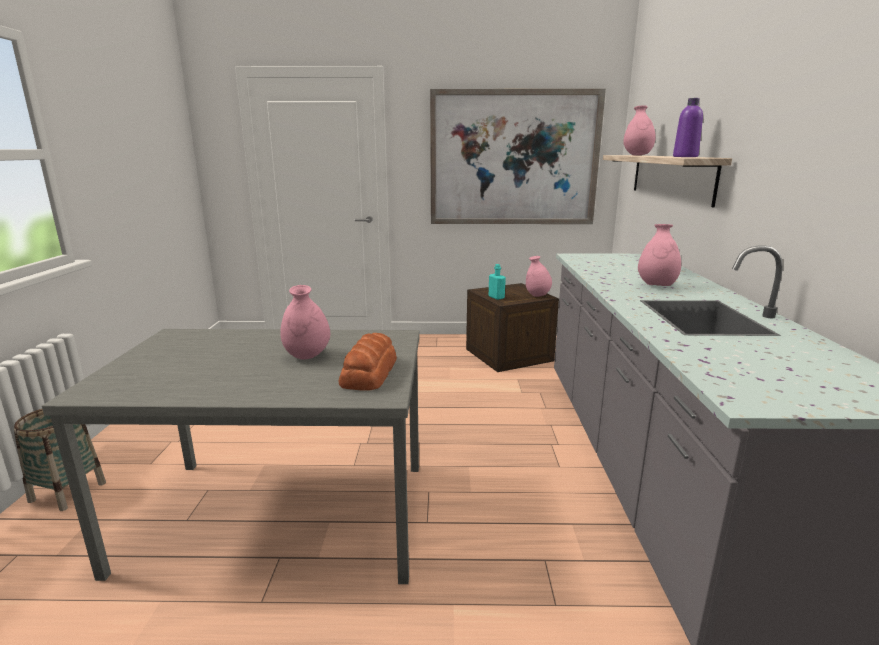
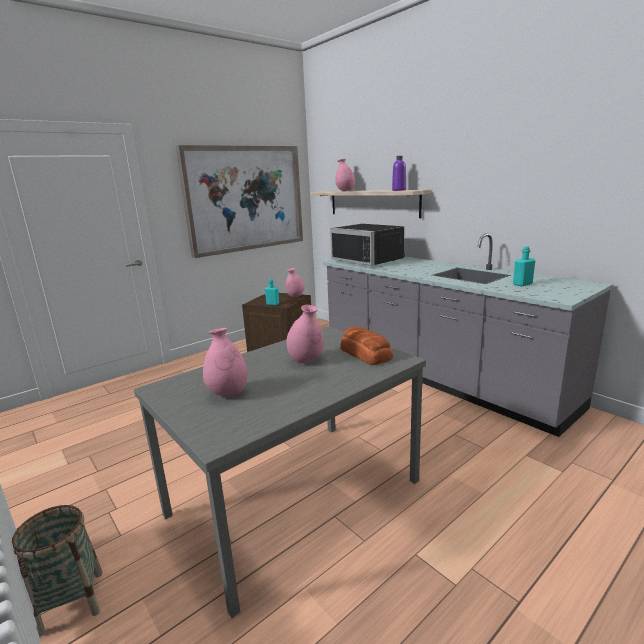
camera: 40 degrees left, 0 degrees up
pink vase [638,224,681,286] -> pink vase moved to [203,328,248,397]
none -> black microwave [330,224,405,266]
none -> turquoise bottle [513,246,535,286]

